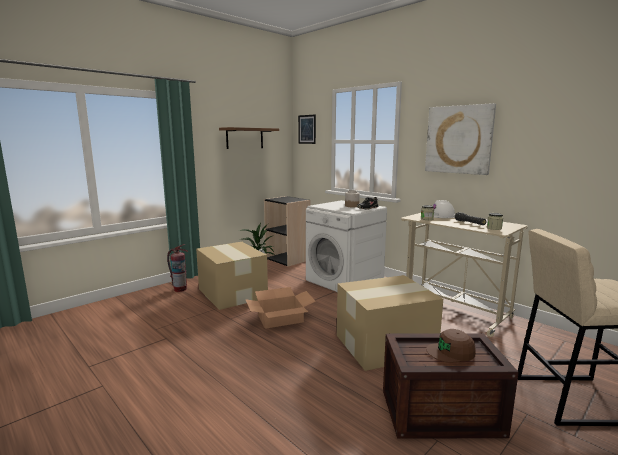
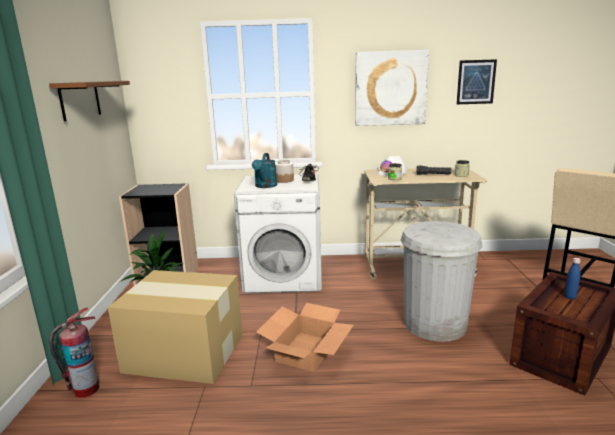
camera: 45 degrees left, 5 degrees up
picture [298,114,316,144] -> picture moved to [457,59,497,104]
cardboard box [337,275,443,371] -> white trash can [401,221,483,342]
brown cap [426,329,475,363] -> blue bottle [564,258,581,299]
none -> turquoise watering can [252,153,277,188]

